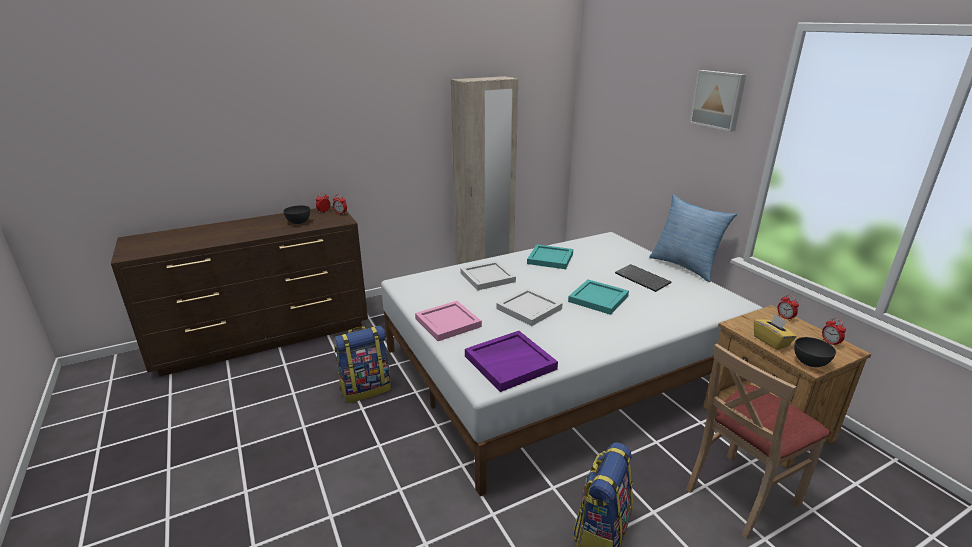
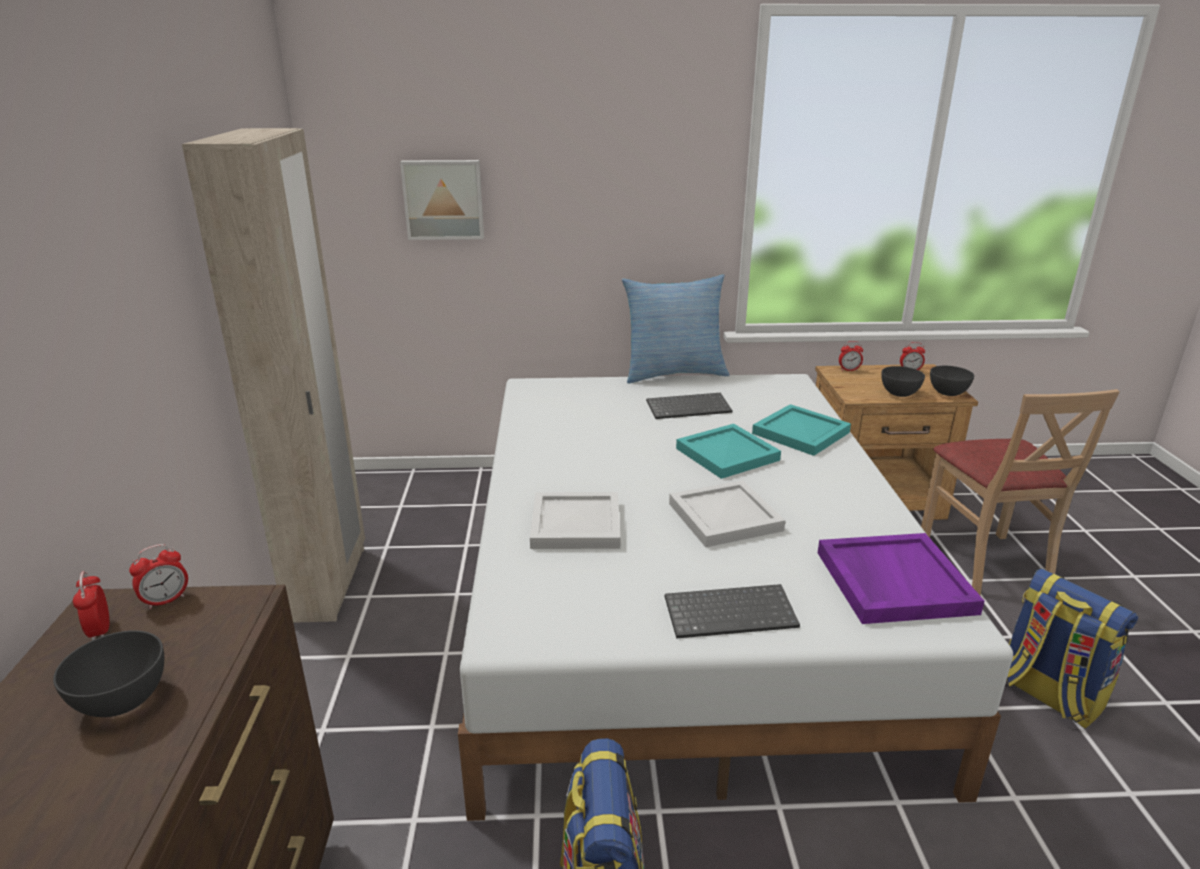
camera: 65 degrees left, 0 degrees up
pink tray [415,301,482,341] -> keyboard [665,584,800,639]
turquoise tray [527,244,573,269] -> turquoise tray moved to [752,404,851,456]
picture [690,70,746,132] -> picture moved to [400,160,484,240]
yellow tissue box [754,315,797,350] -> grey bowl [881,366,925,397]

